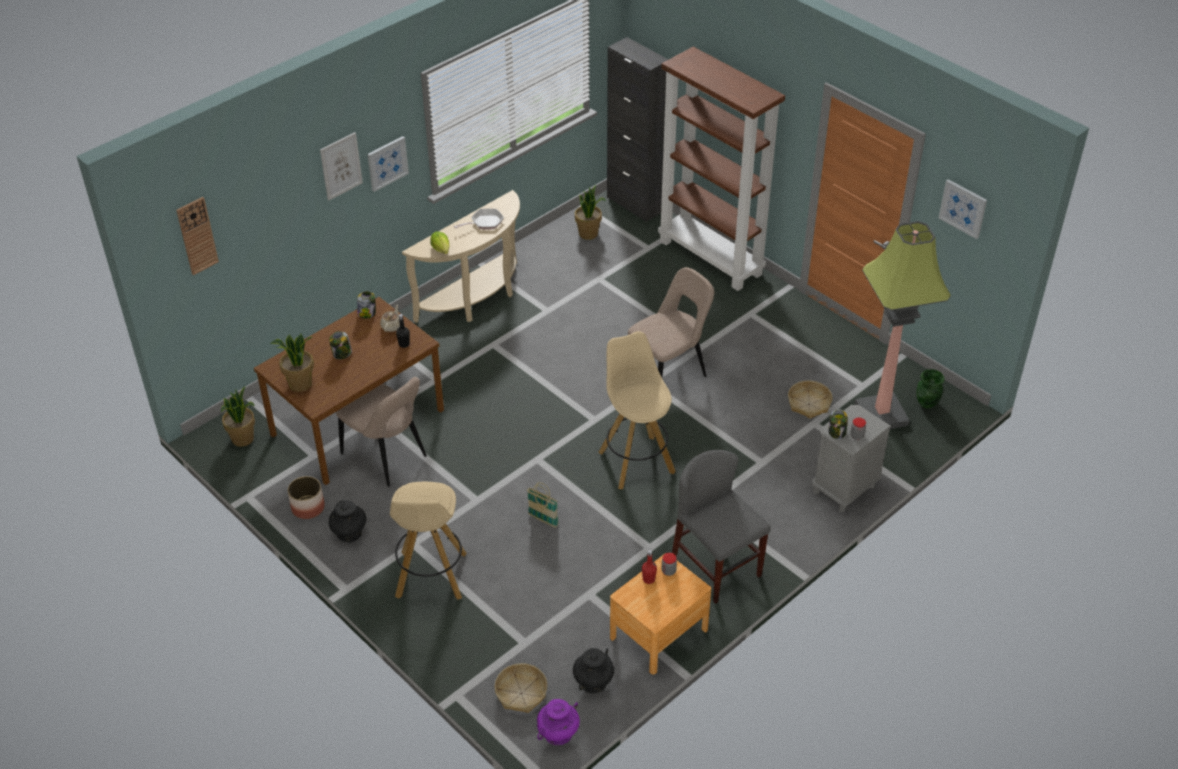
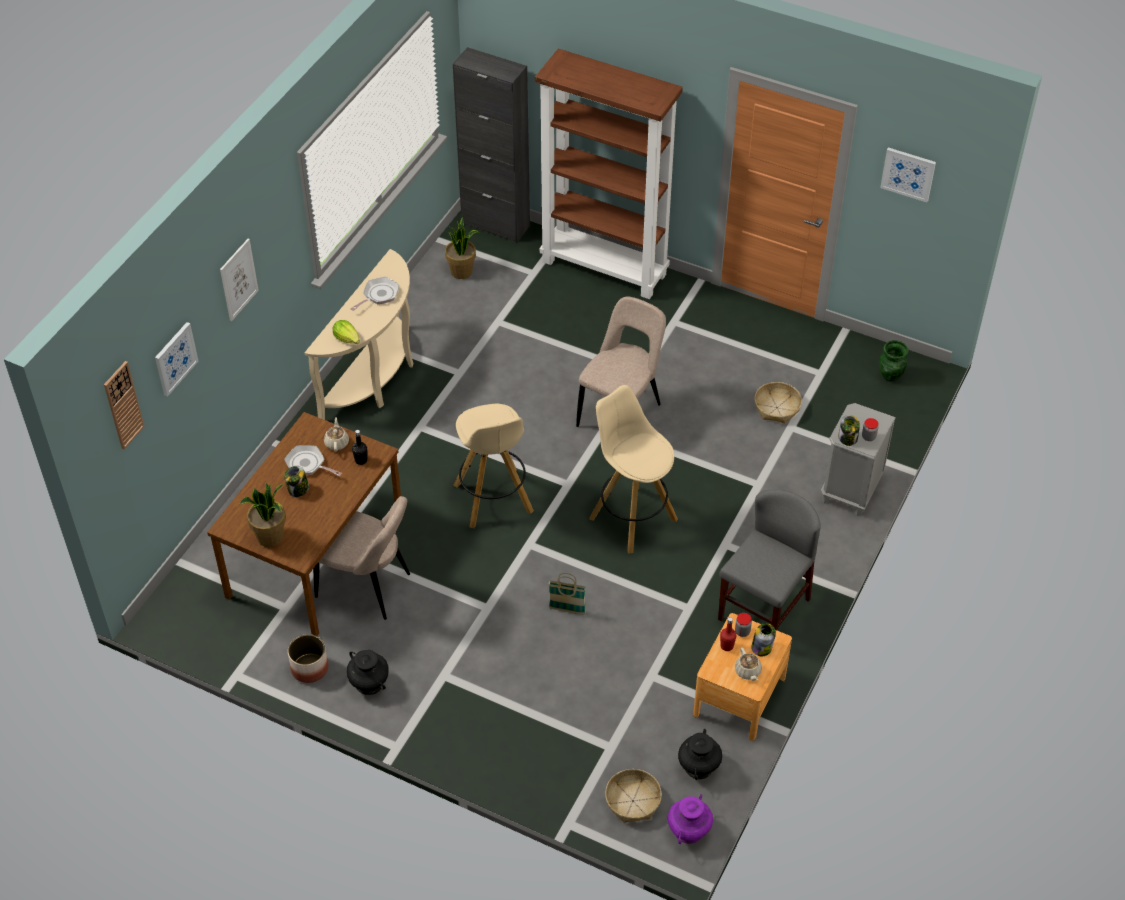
camera: 20 degrees left, 5 degrees up
potted plant [221,386,255,447] -> none
jar [357,291,376,319] -> jar moved to [751,623,776,656]
picture [367,136,409,192] -> picture moved to [155,322,198,397]
beige stool [390,482,467,600] -> beige stool moved to [454,404,534,528]
grey chair [672,450,771,604] -> grey chair turned 90 degrees clockwise [718,490,821,630]
floor lamp [855,221,951,429] -> none
none -> frying pan [284,445,342,476]
none -> beige teapot [735,647,762,681]

